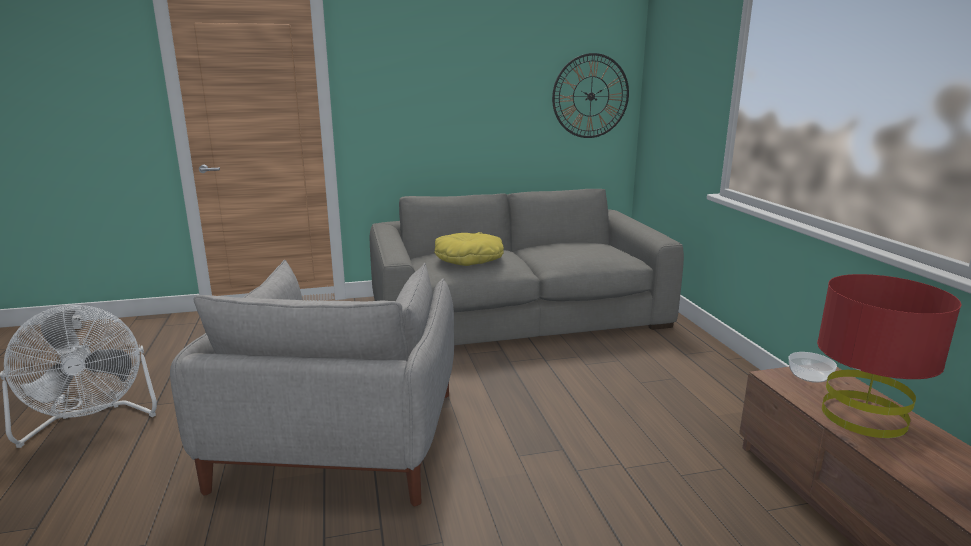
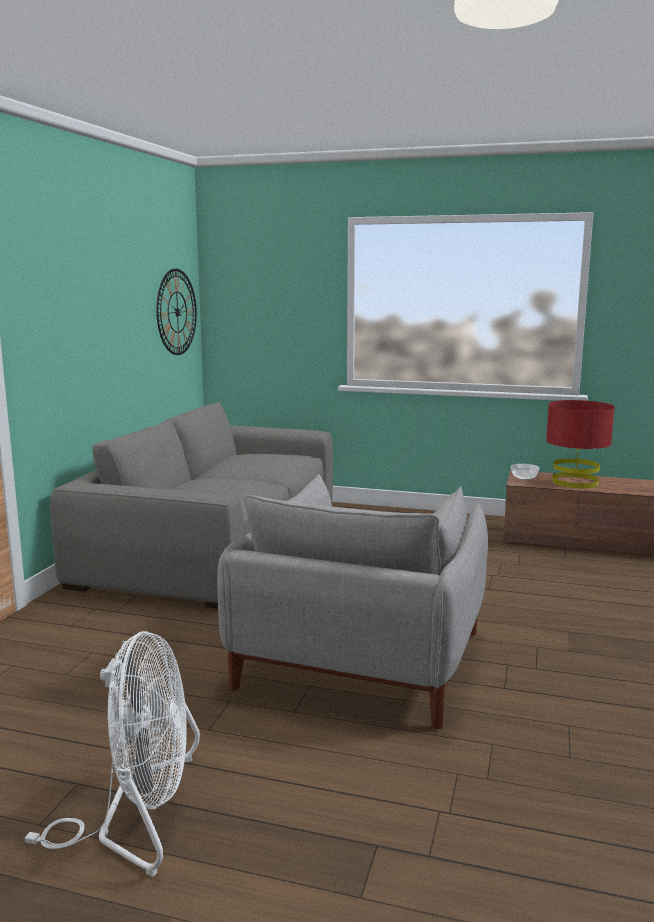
camera: 60 degrees left, 5 degrees down
grey armchair [170,260,454,506] -> grey armchair turned 75 degrees clockwise [217,474,488,729]
yellow pillow [434,232,504,266] -> none

